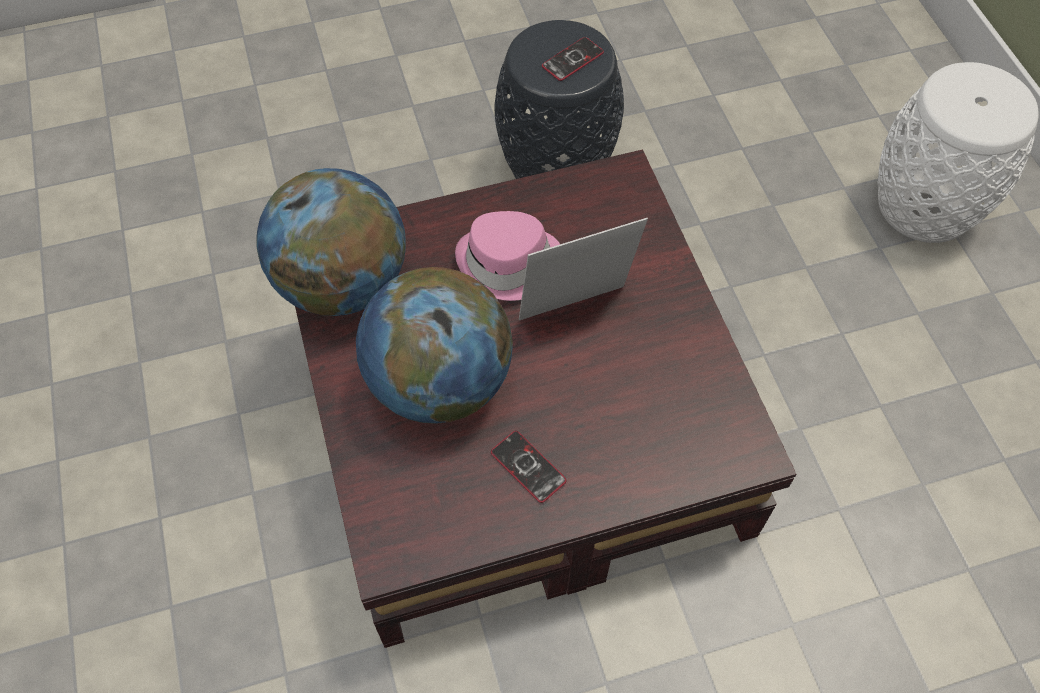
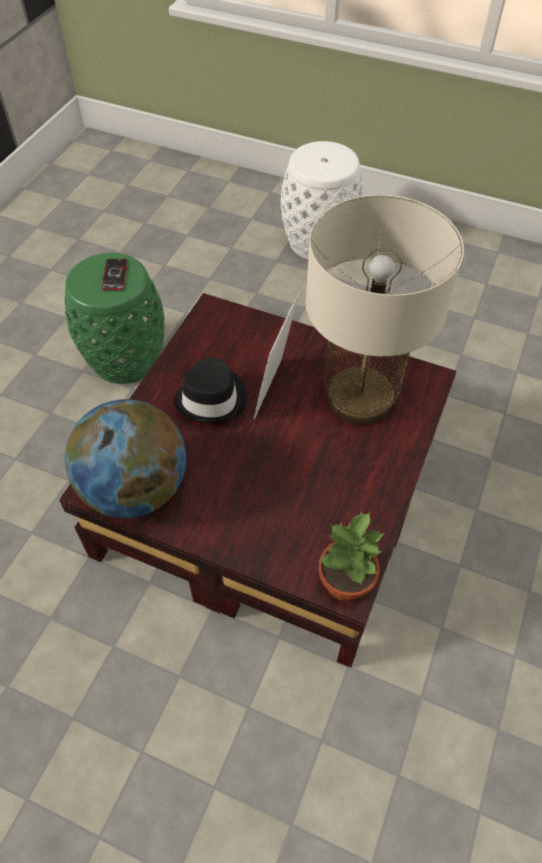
camera: 50 degrees left, 5 degrees down
globe [356,267,513,424] -> none
pink hat [455,211,560,301] -> black hat [173,357,246,423]
phone [491,431,567,503] -> none
black stool [494,20,624,179] -> green stool [64,253,165,384]
none -> table lamp [305,195,464,424]
none -> potted plant [318,511,384,601]

